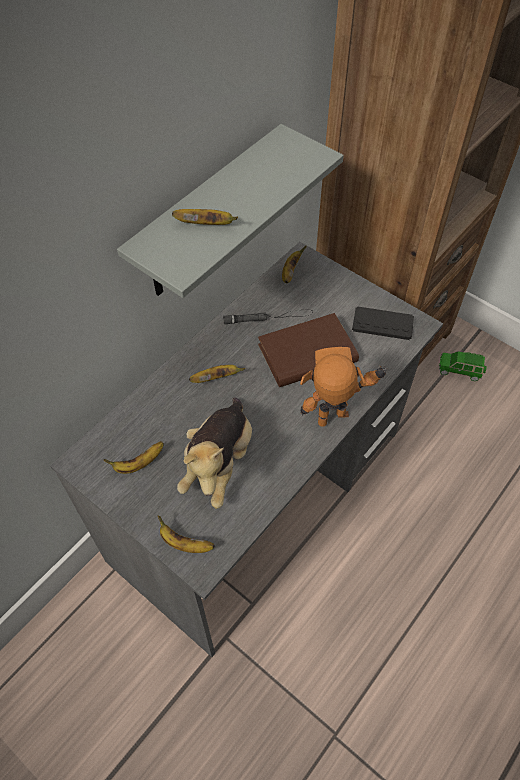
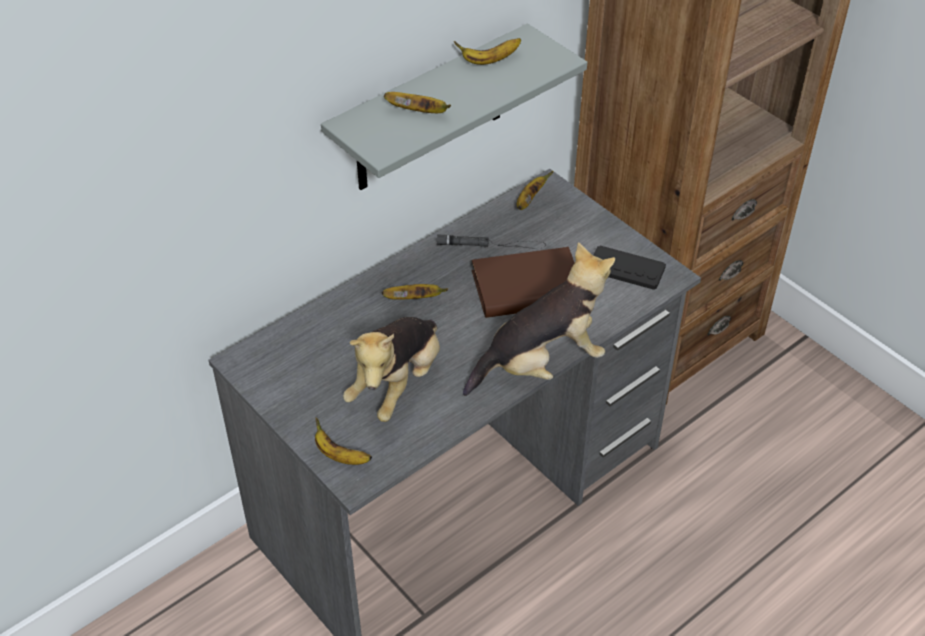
camera: 10 degrees right, 10 degrees down
banana [103,441,164,474] -> banana moved to [454,38,521,65]
toy robot [300,347,388,427] -> plush toy [463,242,615,396]
green toy car [439,351,487,381] -> none

